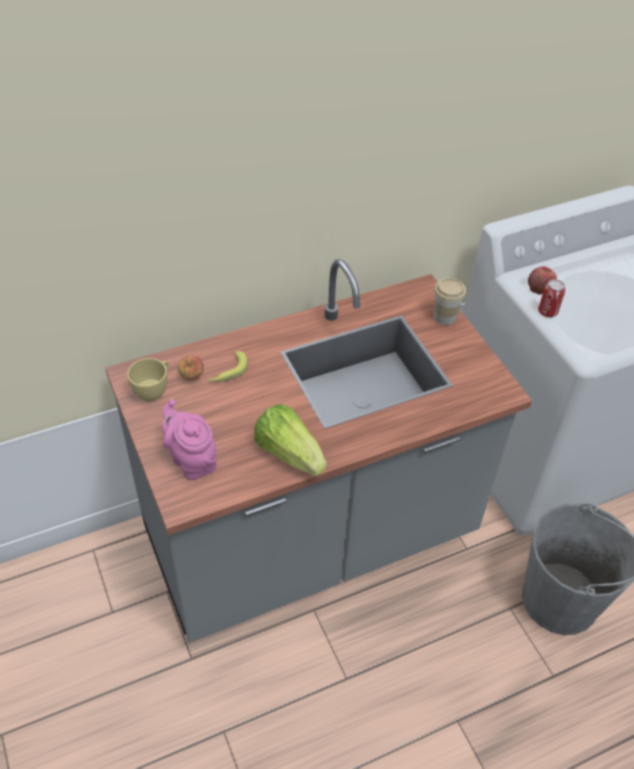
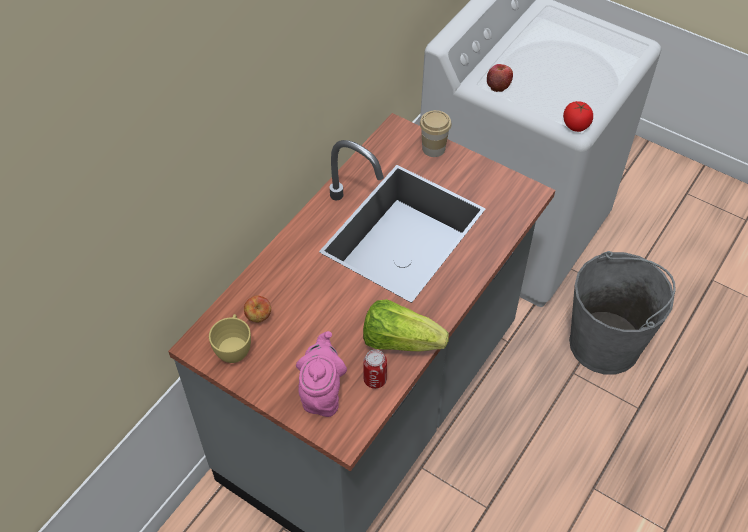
camera: 30 degrees left, 5 degrees up
pink teapot [162,399,217,480] -> pink teapot turned 75 degrees clockwise [296,331,347,417]
banana [209,351,248,382] -> none
can [538,279,565,317] -> can moved to [363,350,387,389]
none -> tomato [563,101,593,132]

